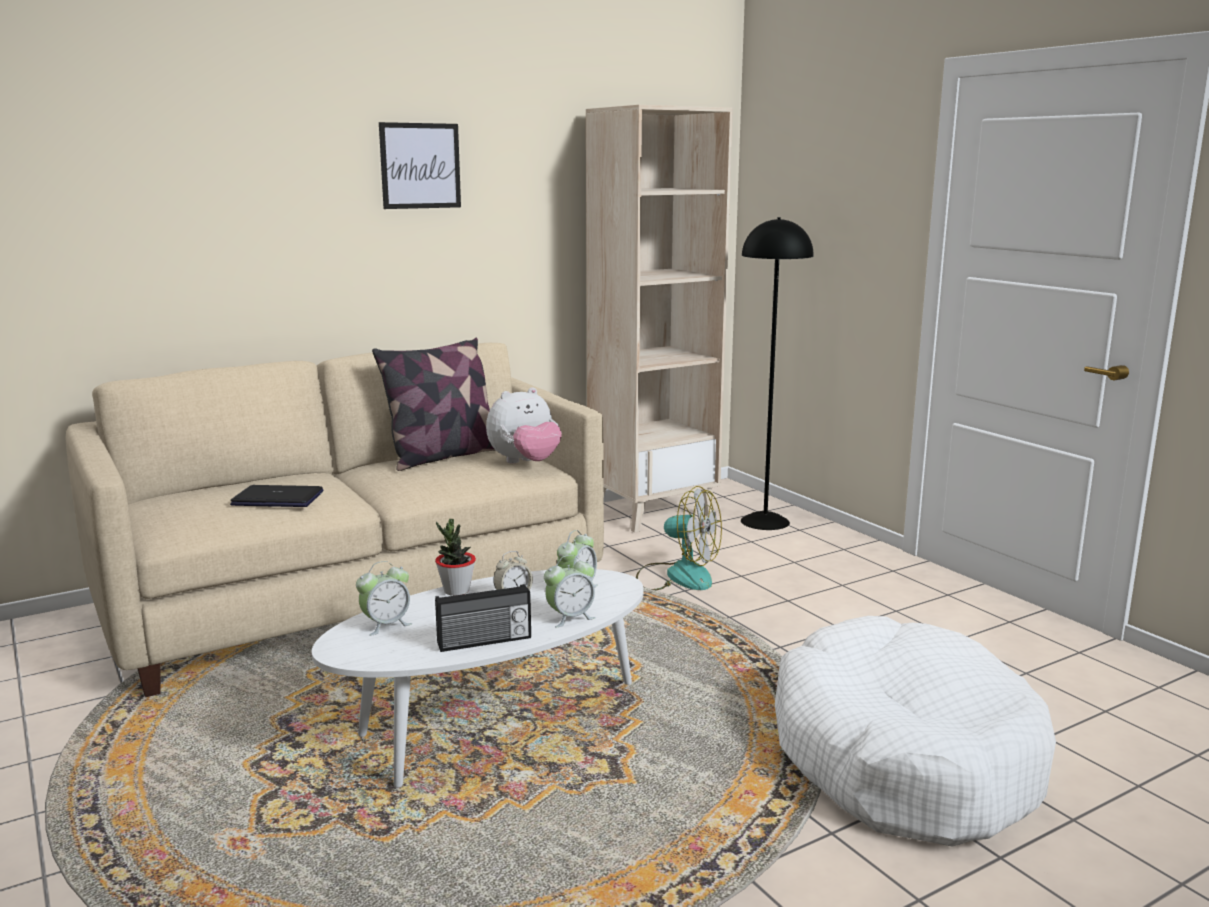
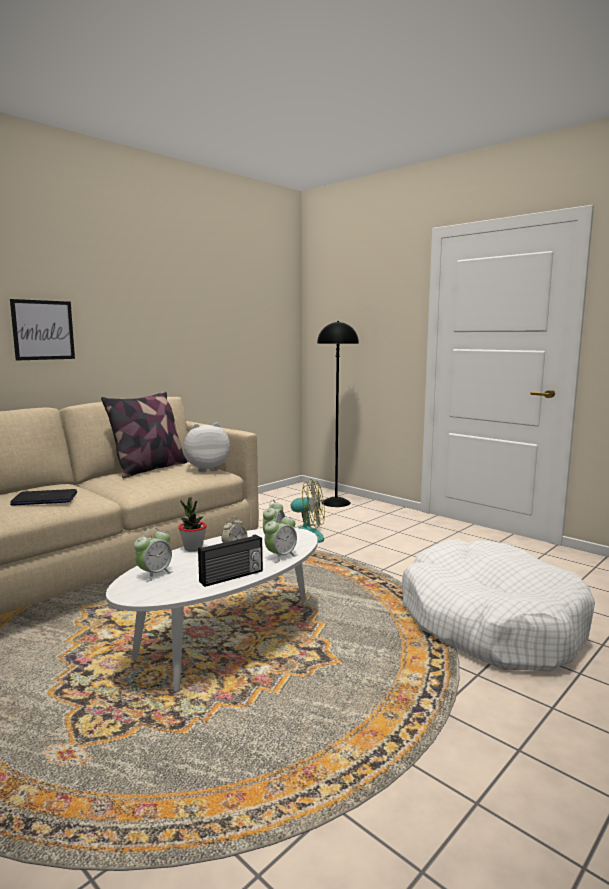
camera: 15 degrees left, 5 degrees down
picture [379,122,461,209] -> picture moved to [10,299,75,361]
plush toy [486,387,562,464] -> plush toy turned 150 degrees counterclockwise [184,423,230,472]
beige bookcase [586,105,733,533] -> none

